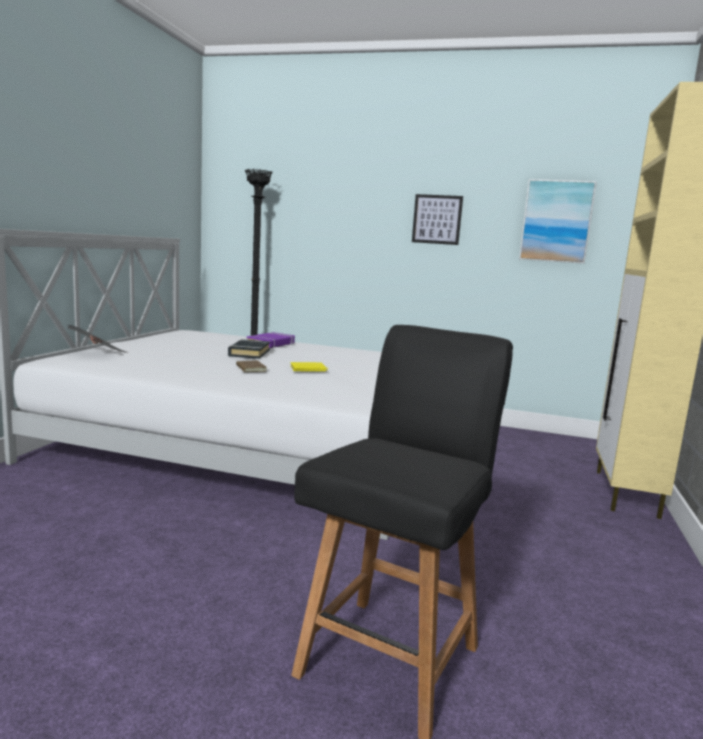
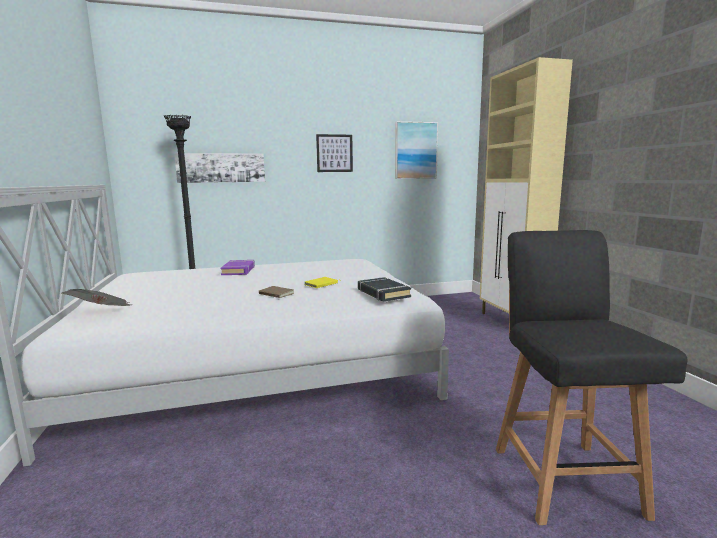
camera: 30 degrees left, 0 degrees up
black book [228,339,270,359] -> black book moved to [358,277,411,302]
none -> picture [174,153,265,183]

